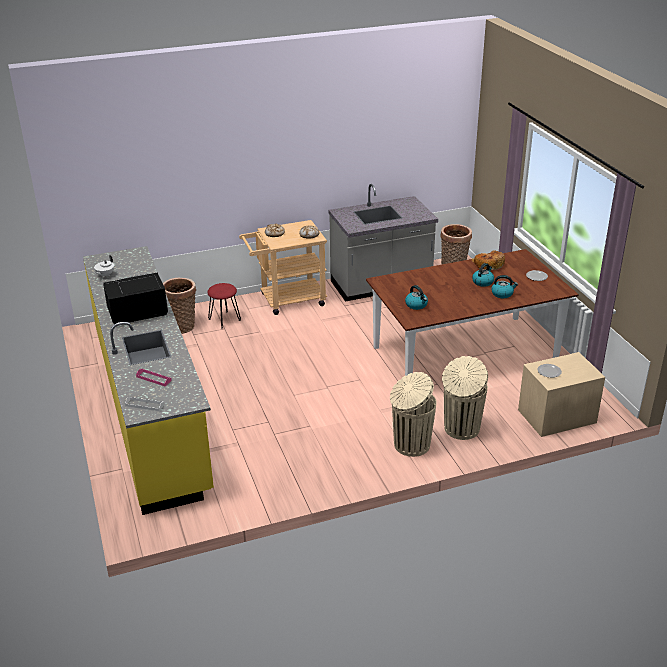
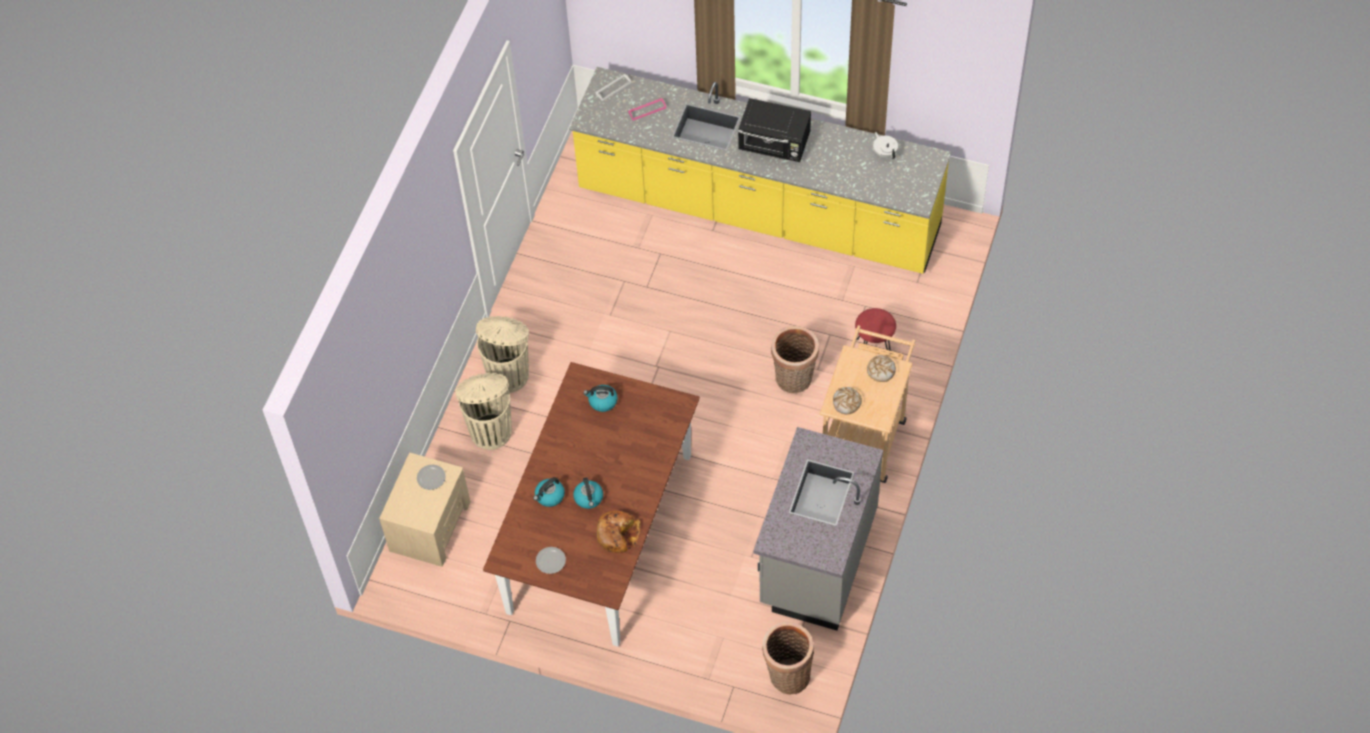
camera: 130 degrees right, 25 degrees up
black microwave [103,272,168,324] -> black microwave turned 90 degrees clockwise [738,98,811,162]
basket [163,278,196,334] -> basket moved to [771,326,819,393]

